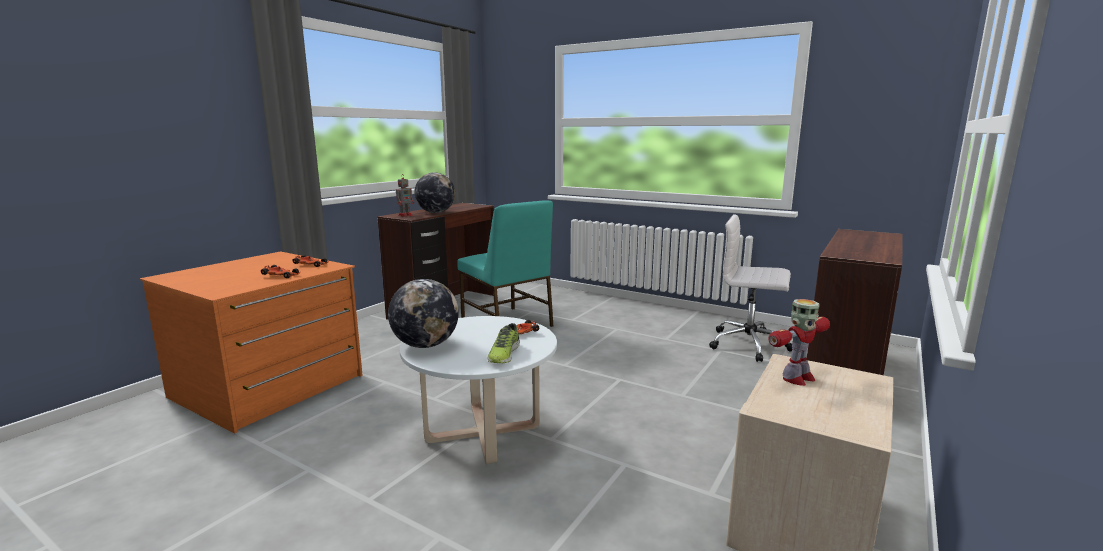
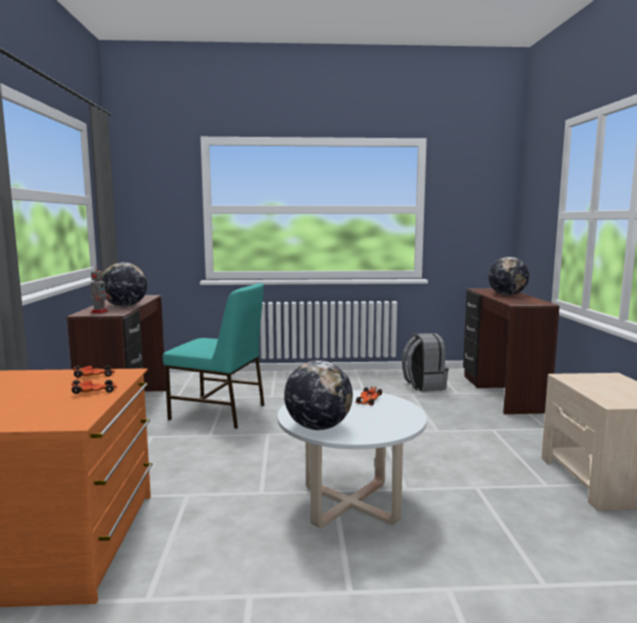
camera: 35 degrees left, 5 degrees down
shoe [488,323,520,363] -> none
white office chair [709,214,792,362] -> grey backpack [402,333,449,392]
toy robot [768,299,830,386] -> none
none -> globe [488,257,529,295]

